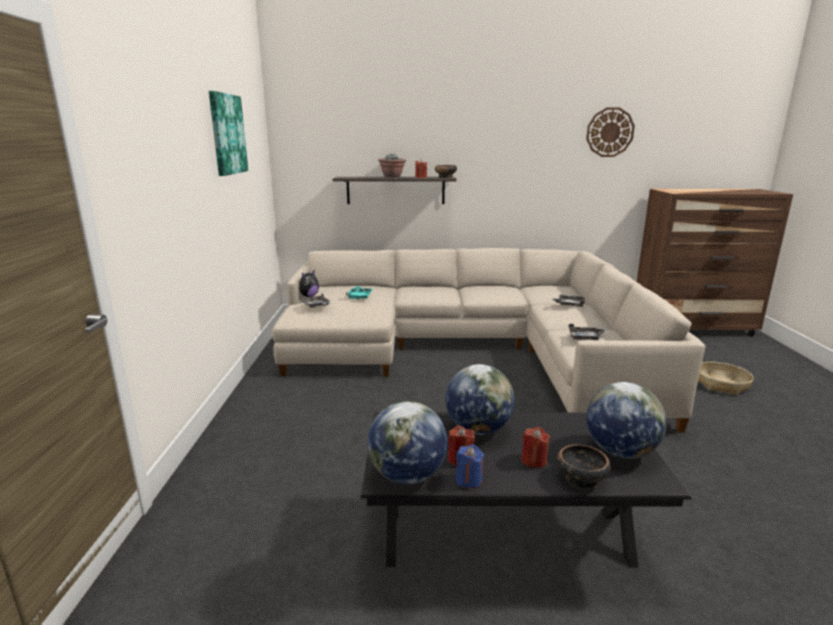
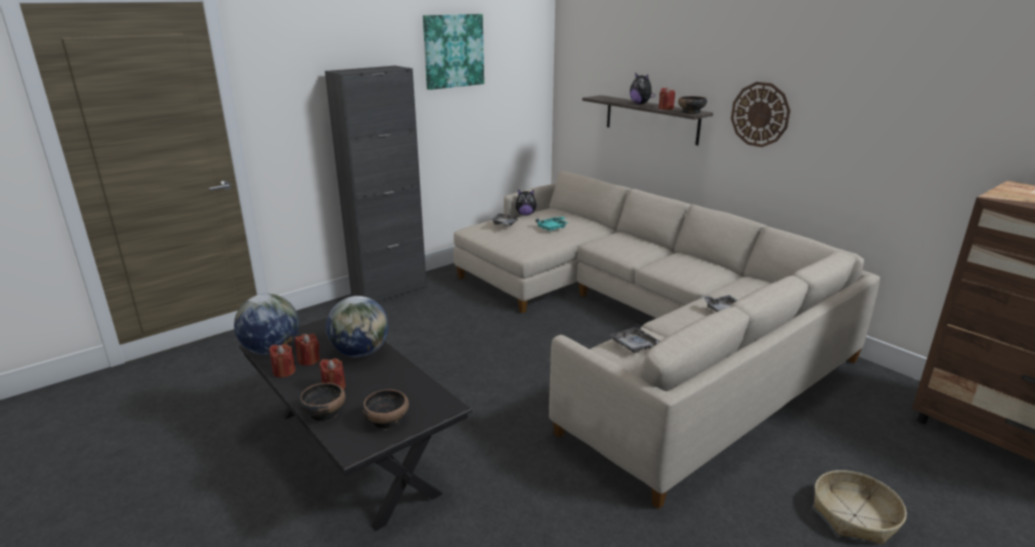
camera: 50 degrees right, 5 degrees up
potted plant [378,154,406,178] -> plush toy [630,72,656,104]
blue candle [456,444,484,489] -> red candle [269,344,296,378]
wall clock [586,108,635,157] -> wall clock moved to [731,82,791,147]
globe [587,382,667,458] -> bowl [362,389,409,430]
none -> black cabinet [325,66,427,302]

